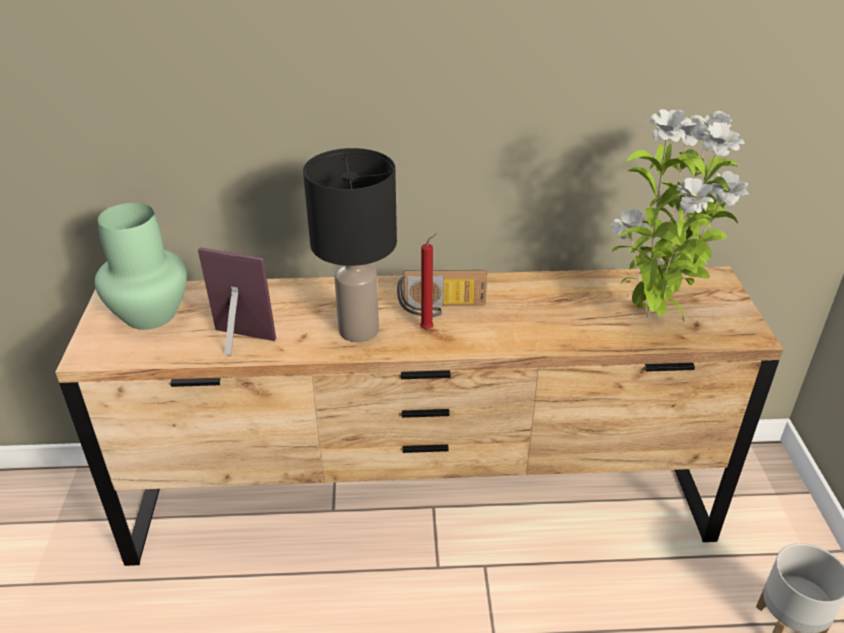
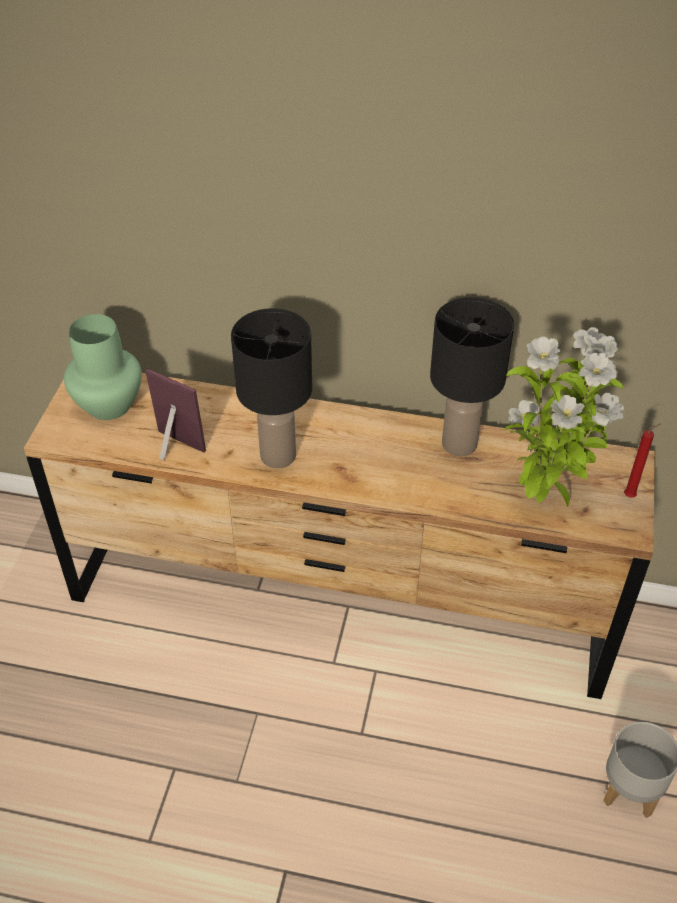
camera: 15 degrees right, 10 degrees up
radio [397,270,487,317] -> none
red candle [420,233,438,330] -> red candle moved to [624,424,661,498]
none -> black table lamp [430,297,514,456]

